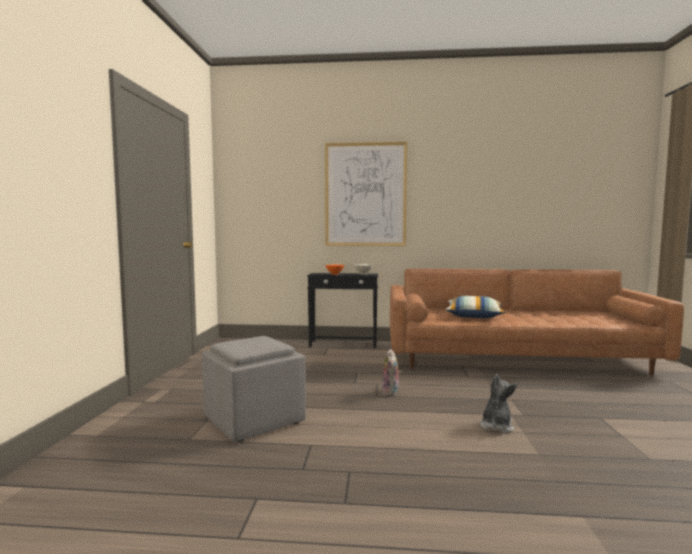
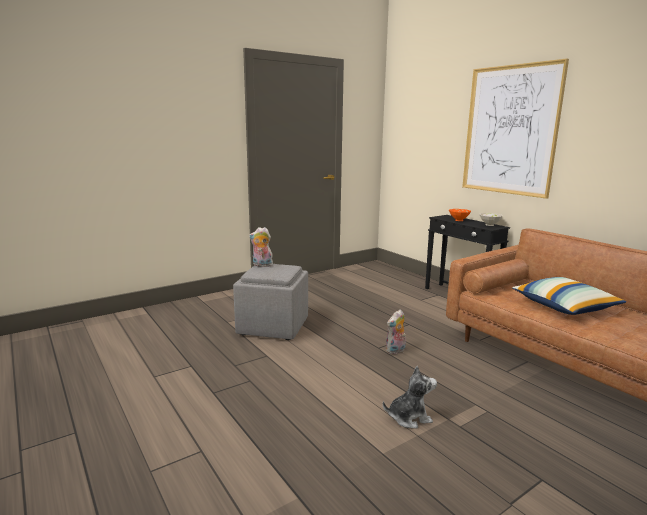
camera: 50 degrees right, 10 degrees up
none -> plush toy [249,227,273,267]

